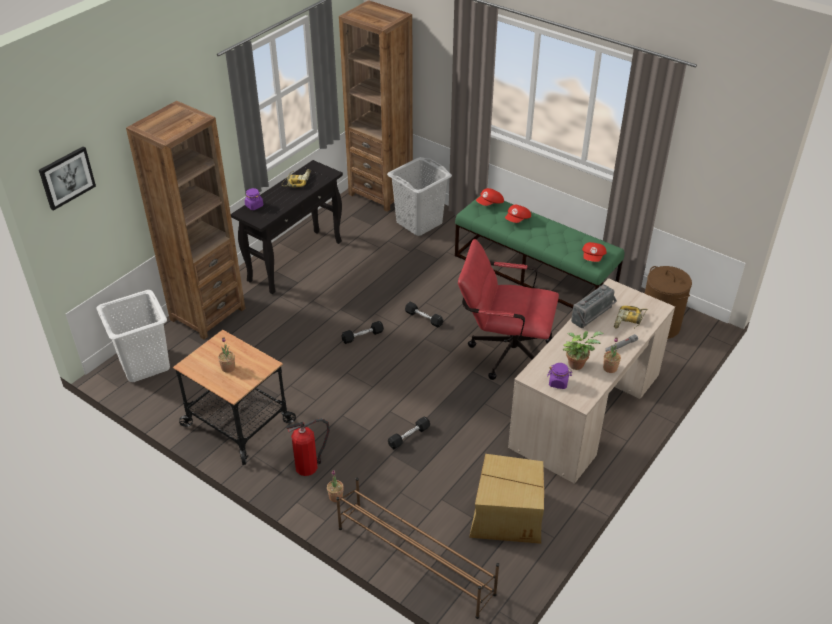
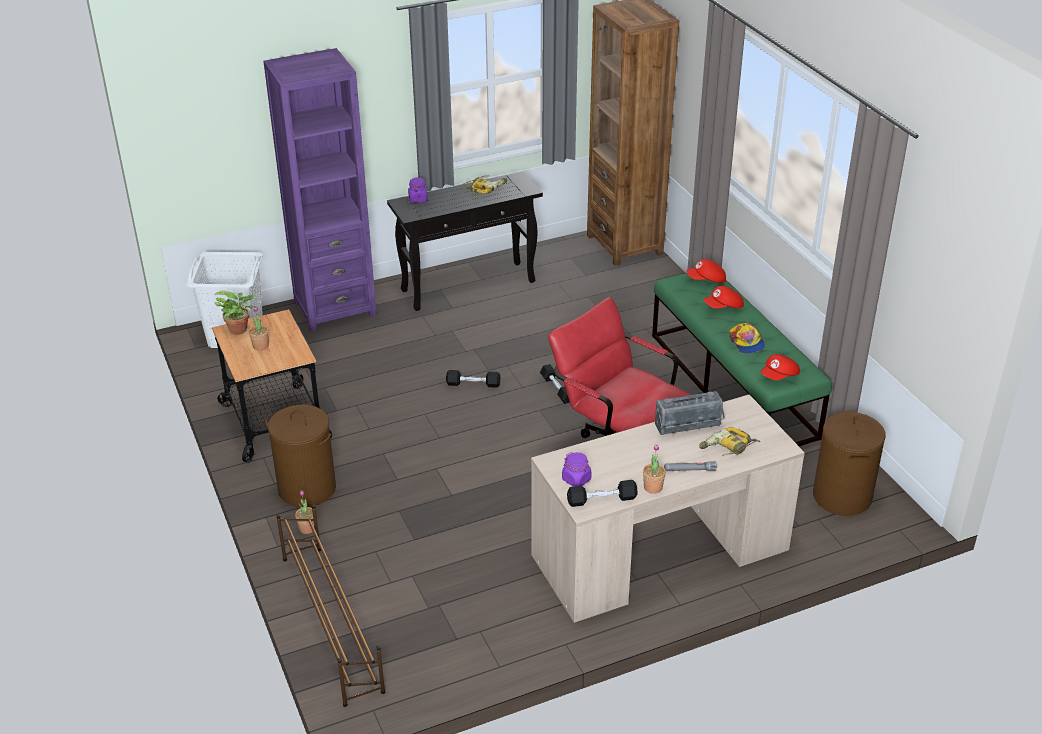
camera: 30 degrees right, 5 degrees down
picture [39,147,96,211] -> none
brown bookcase [126,101,245,339] -> purple bookcase [263,48,377,332]
fire extinguisher [286,418,330,476] -> brown laundry basket [265,405,336,507]
grey laundry basket [387,157,452,236] -> none
black dumbbell [388,416,430,449] -> black dumbbell moved to [567,480,638,507]
cardboard box [469,454,544,544] -> none
potted plant [563,331,603,370] -> potted plant moved to [214,291,257,335]
none -> cap [729,323,765,354]

